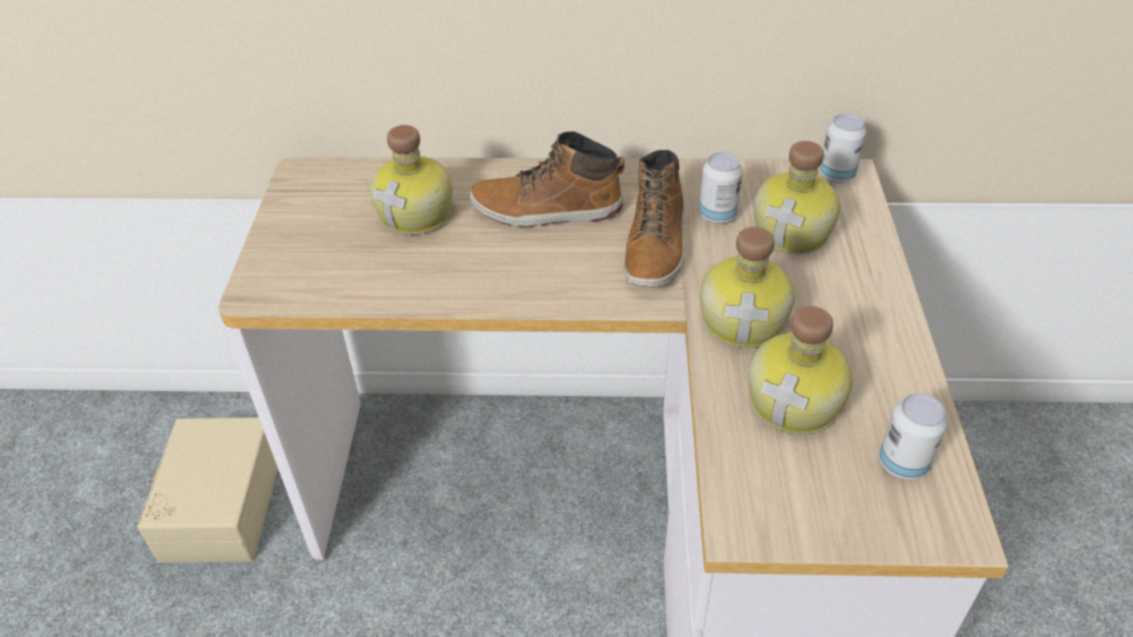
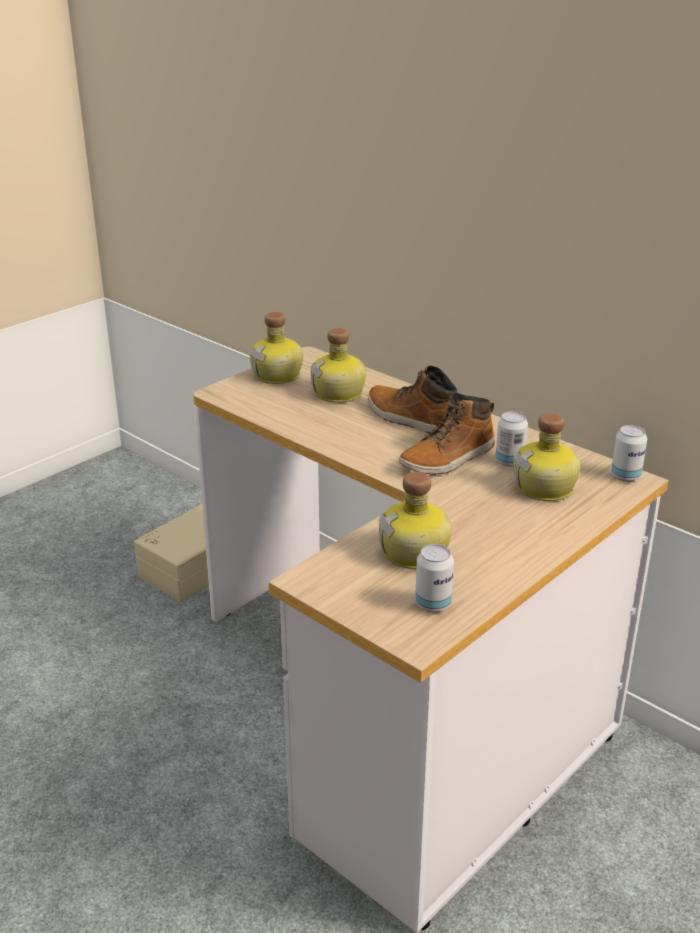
camera: 40 degrees right, 15 degrees down
bottle [700,227,795,348] -> bottle moved to [249,312,303,384]

